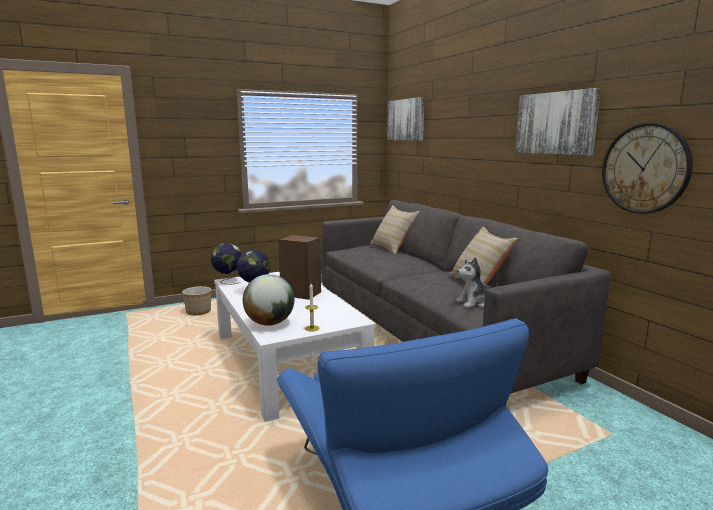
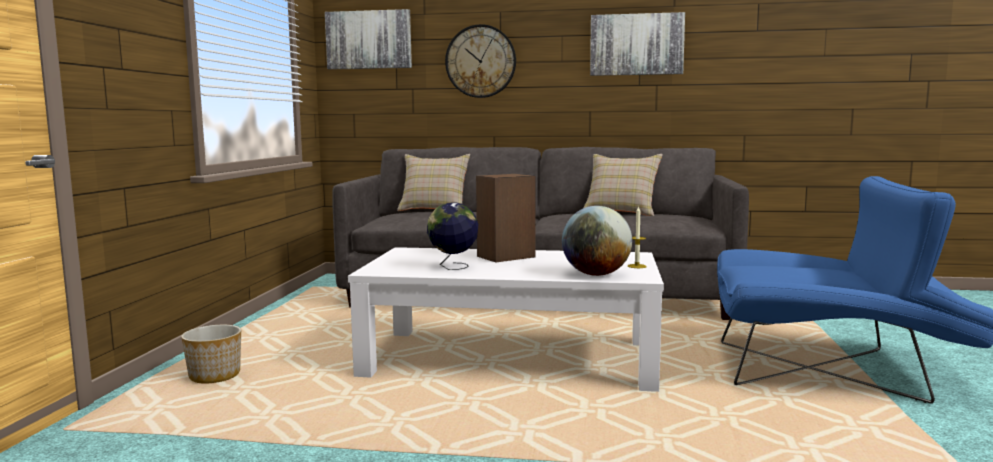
camera: 55 degrees left, 5 degrees down
globe [211,243,242,285] -> none
plush toy [455,257,498,308] -> none
wall clock [602,123,693,214] -> wall clock moved to [445,24,516,98]

